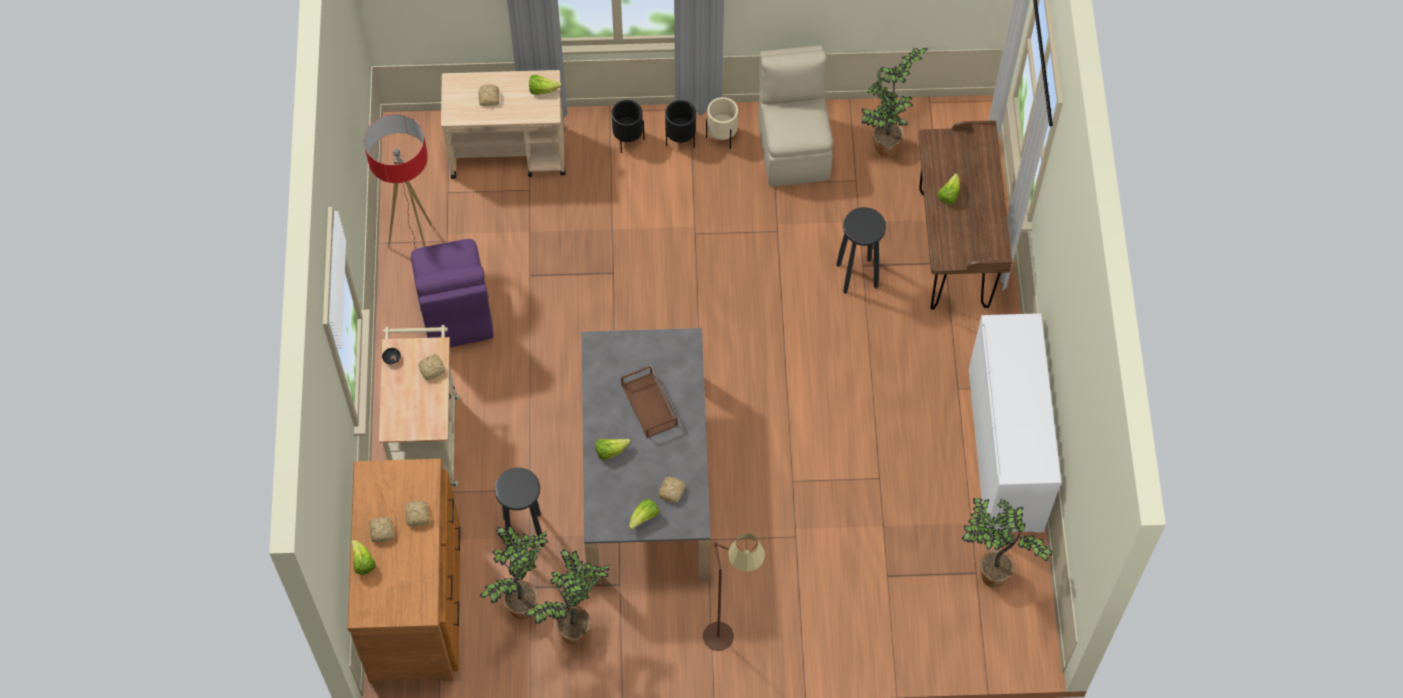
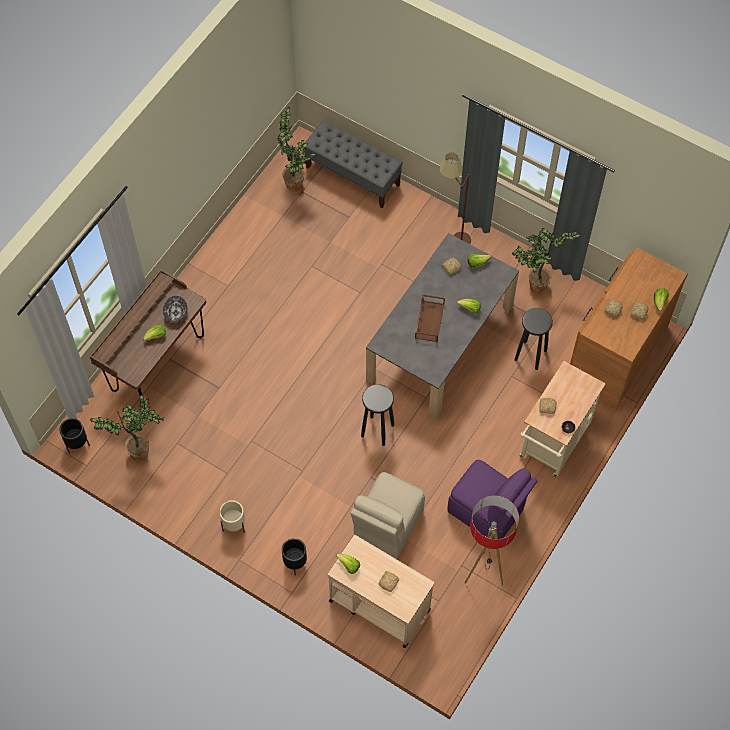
camera: 145 degrees left, 0 degrees up
purple chair [411,239,494,347] -> purple chair turned 105 degrees clockwise [448,460,537,539]
potted plant [480,525,548,619] -> none
black planter [665,100,696,148] -> black planter moved to [60,418,90,454]
beige chair [758,45,833,186] -> beige chair moved to [350,472,425,559]
black stool [836,207,886,294] -> black stool moved to [361,384,394,446]
white cabinet [969,313,1061,533] -> none
none -> bowl [163,296,187,322]
none -> grey bench [303,121,403,208]

